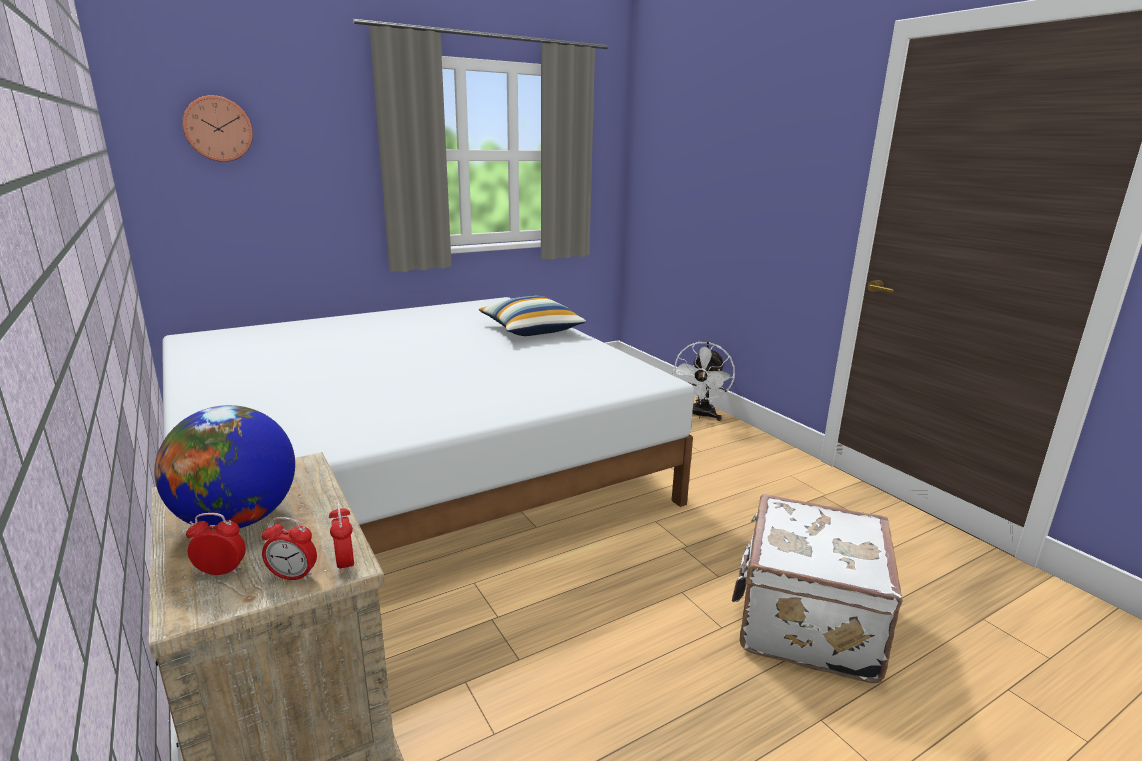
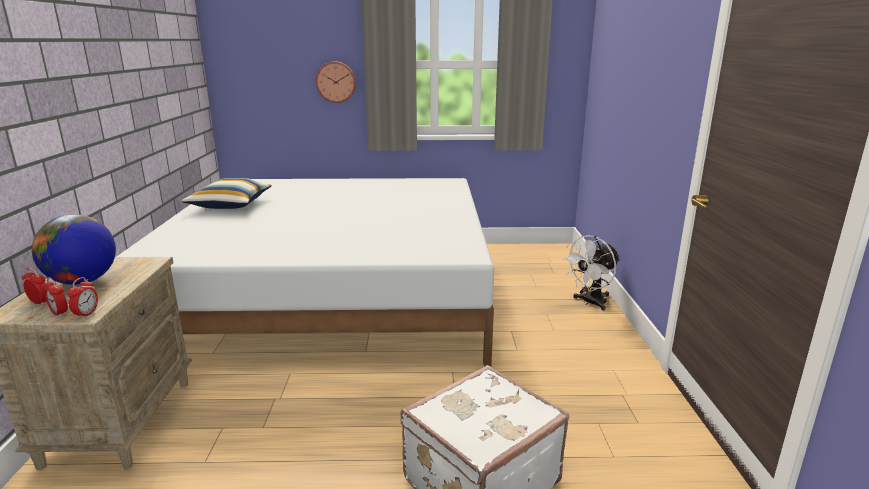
camera: 30 degrees right, 0 degrees up
wall clock [182,95,253,162] -> wall clock moved to [316,61,356,103]
pillow [479,296,586,336] -> pillow moved to [181,178,272,209]

